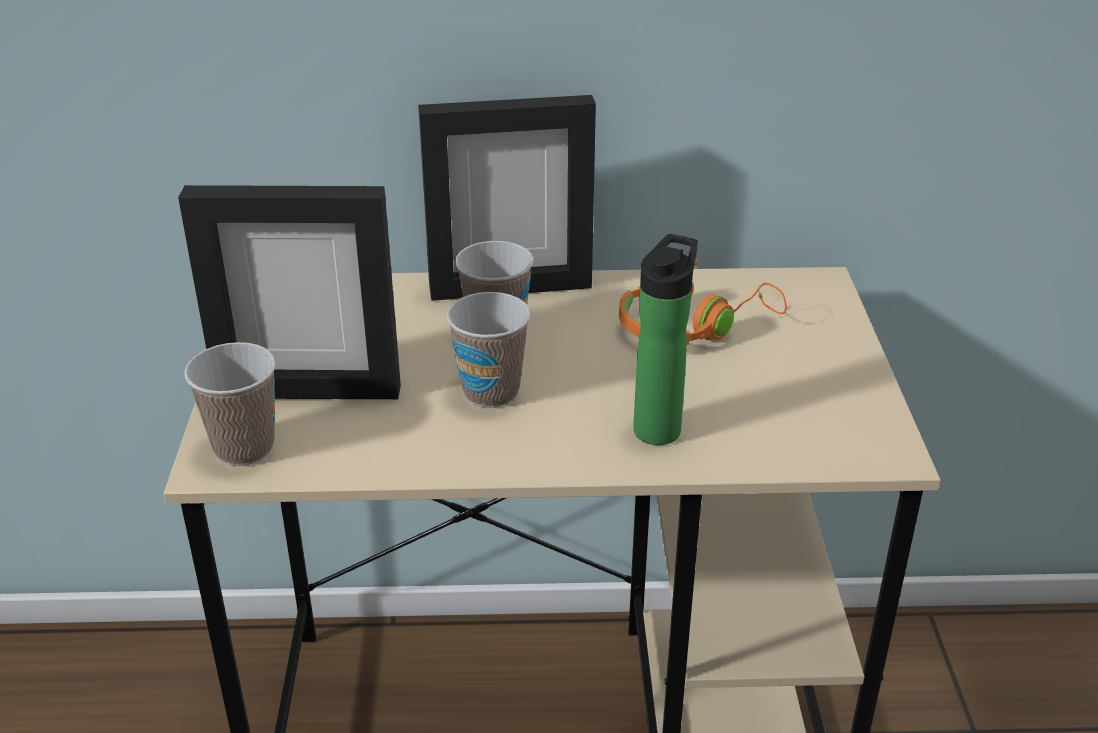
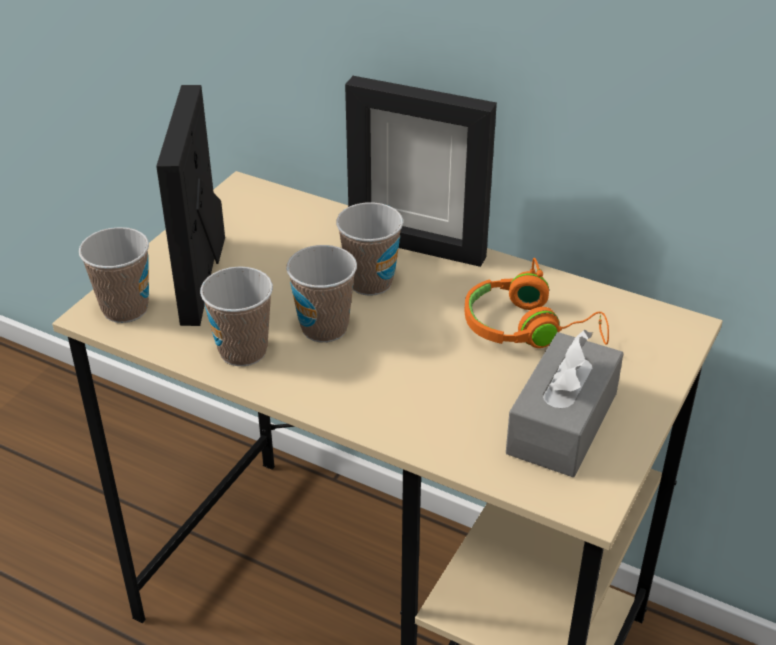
camera: 30 degrees right, 5 degrees up
picture frame [178,185,401,399] -> picture frame turned 60 degrees clockwise [156,85,225,326]
bottle [633,234,698,445] -> none
none -> cup [200,267,273,366]
none -> grey tissue box [506,329,624,477]

